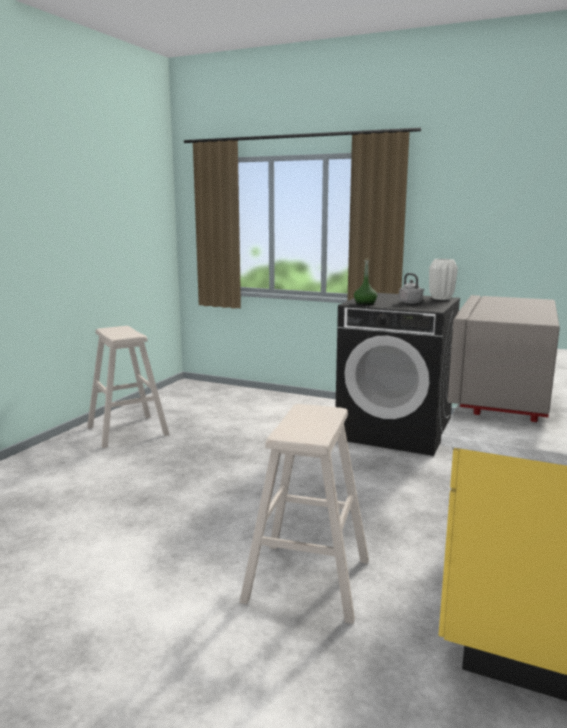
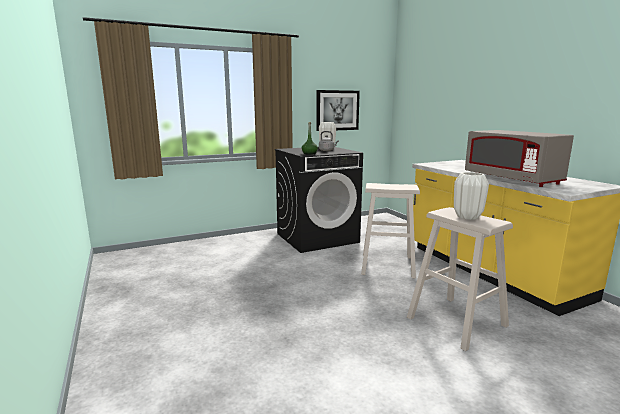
camera: 50 degrees left, 0 degrees up
beige stool [87,326,170,448] -> beige stool moved to [361,183,420,279]
none -> picture [316,90,360,131]
none -> white vase [454,172,489,220]

